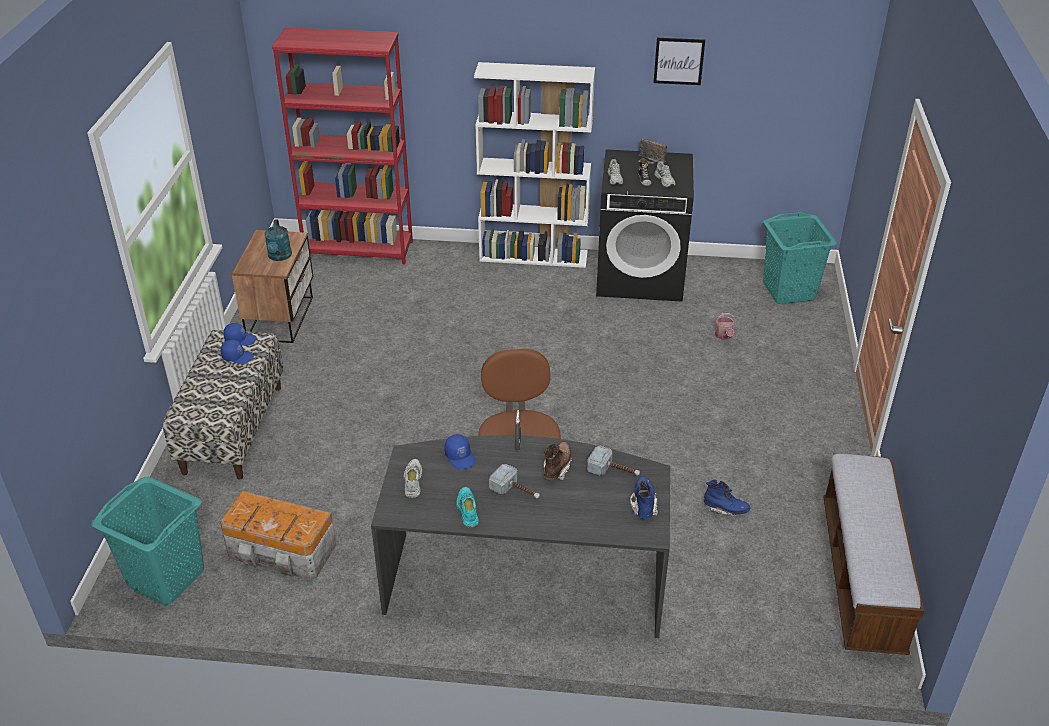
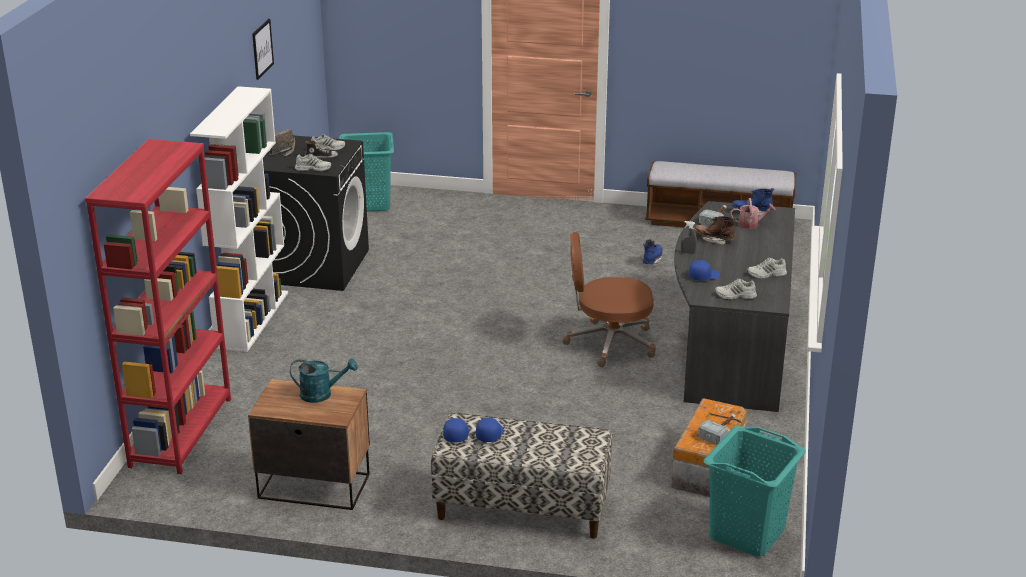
camera: 85 degrees left, 10 degrees down
turquoise shoe [456,487,479,528] -> white shoe [747,257,787,279]
hammer [489,464,540,499] -> hammer moved to [698,414,736,445]
watering can [715,313,735,340] -> watering can moved to [730,198,776,229]

